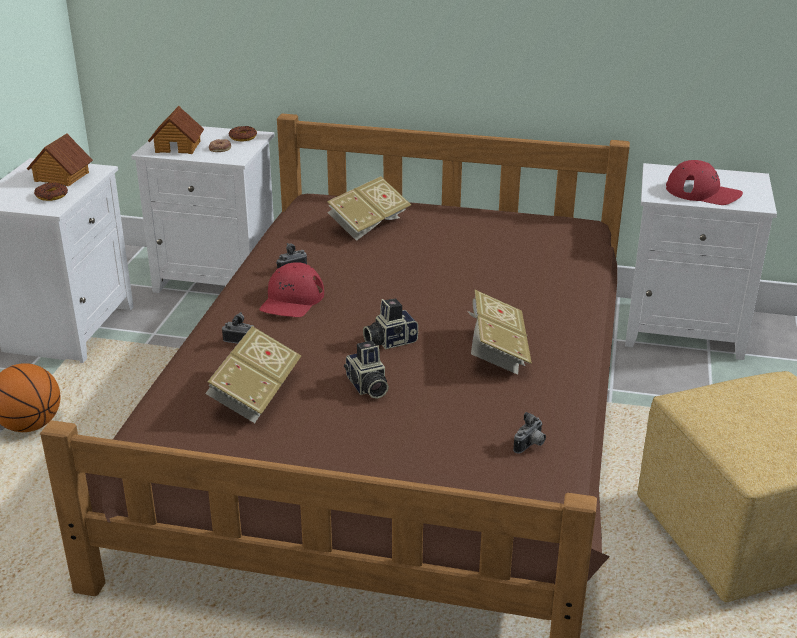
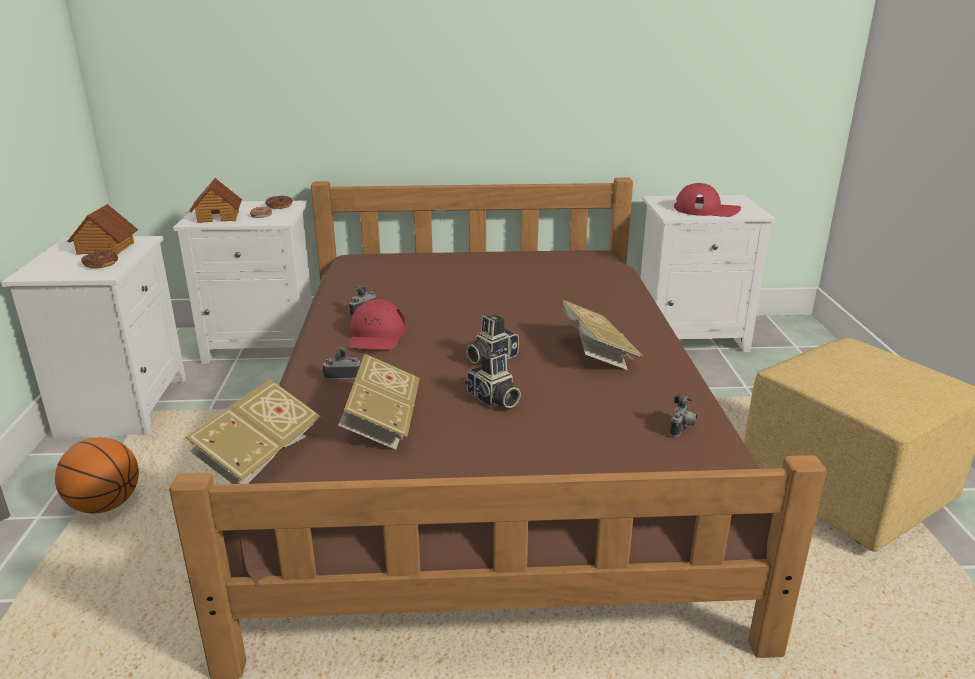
camera: 15 degrees left, 5 degrees down
book [327,176,411,241] -> book moved to [185,379,321,484]

